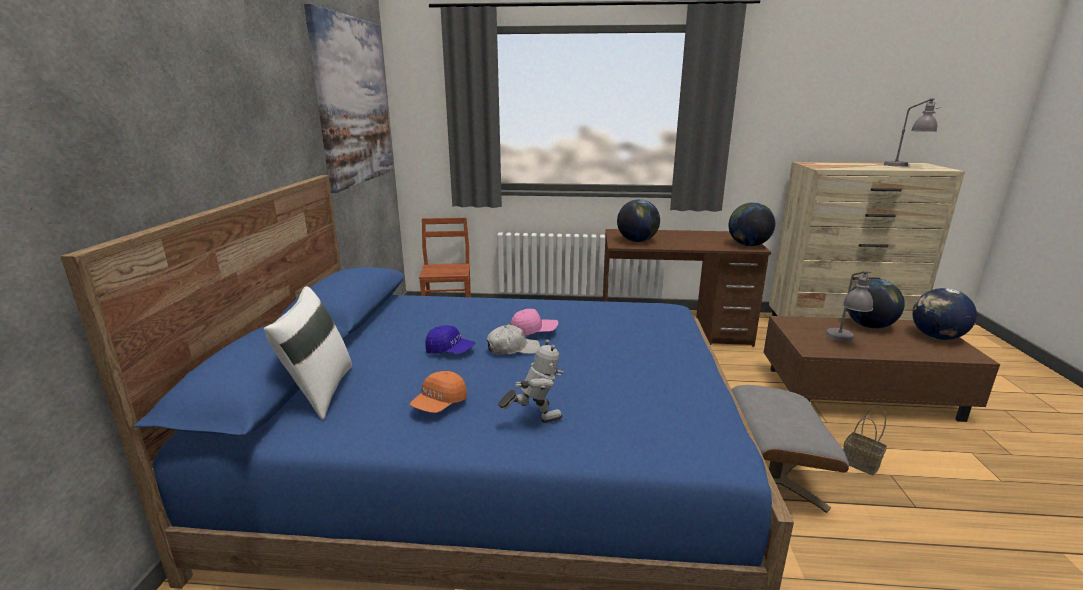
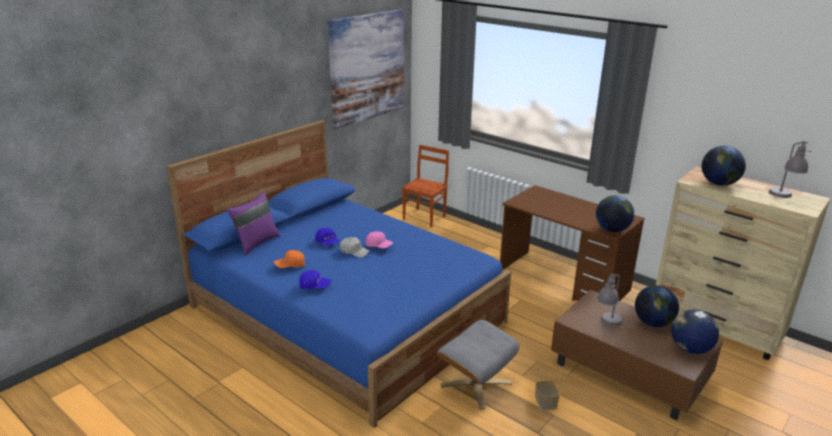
camera: 35 degrees right, 5 degrees up
white pillow [264,286,352,420] -> purple pillow [226,191,280,256]
toy robot [498,339,564,423] -> blue cap [299,270,331,289]
globe [617,199,660,242] -> globe moved to [702,146,746,186]

